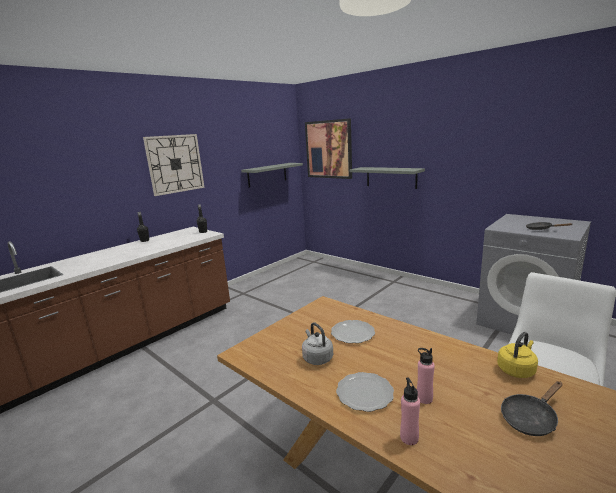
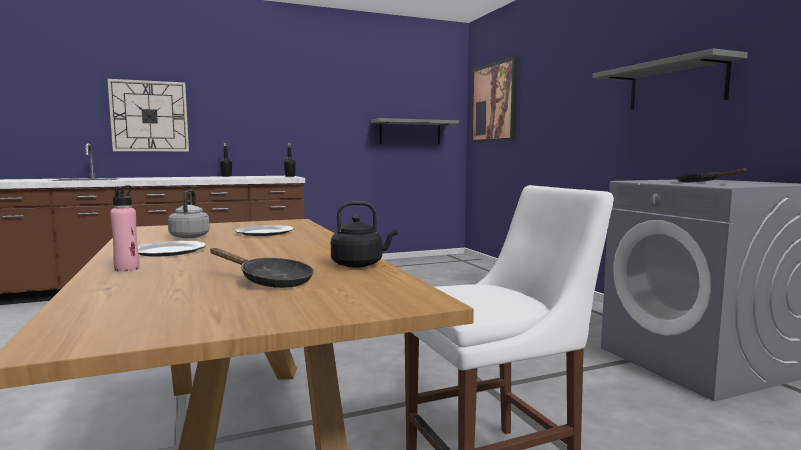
camera: 25 degrees right, 10 degrees down
wall clock [143,134,205,196] -> wall clock moved to [108,79,189,151]
grey shelf [349,167,425,189] -> grey shelf moved to [592,48,748,110]
pink bottle [417,348,435,404] -> none
yellow kettle [497,332,538,378] -> black kettle [331,201,398,268]
black frying pan [501,381,562,436] -> black frying pan turned 150 degrees counterclockwise [210,248,314,288]

